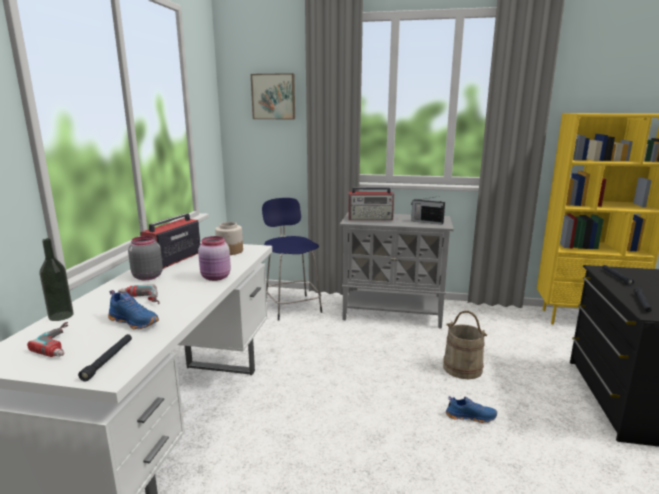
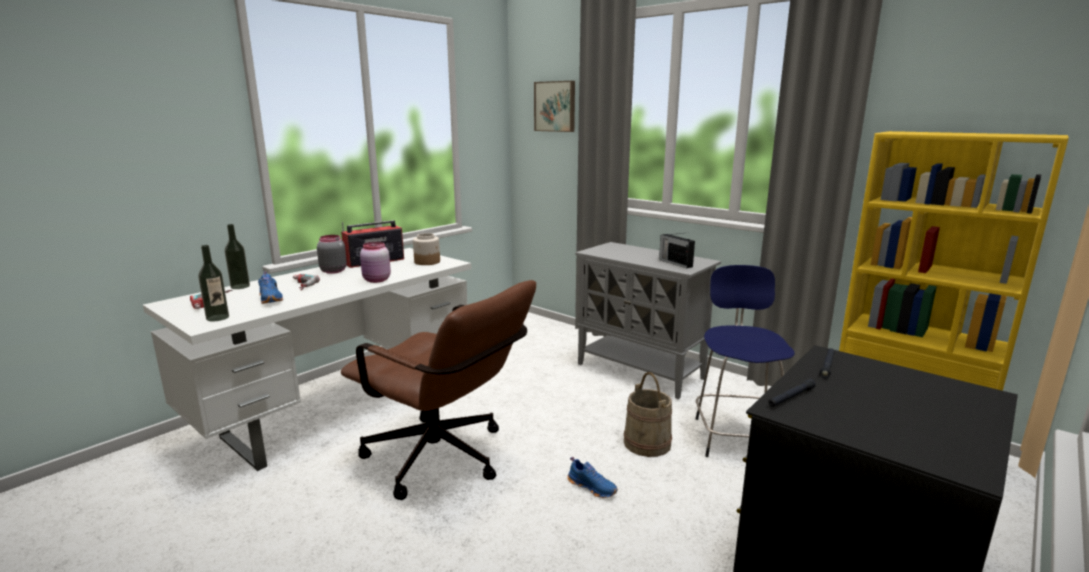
camera: 30 degrees right, 0 degrees up
black flashlight [78,334,132,381] -> bottle [198,245,229,321]
blue stool [262,198,322,321] -> blue stool moved to [696,265,795,457]
radio [348,187,394,220] -> none
none -> brown office chair [341,280,536,500]

